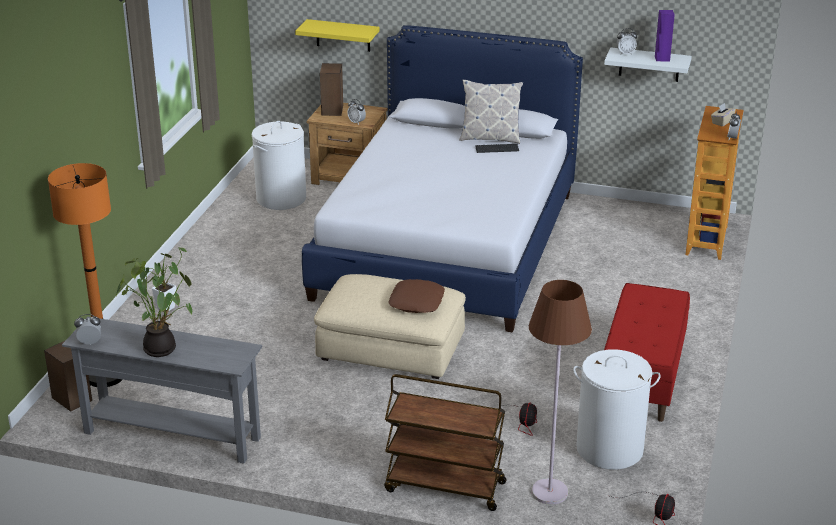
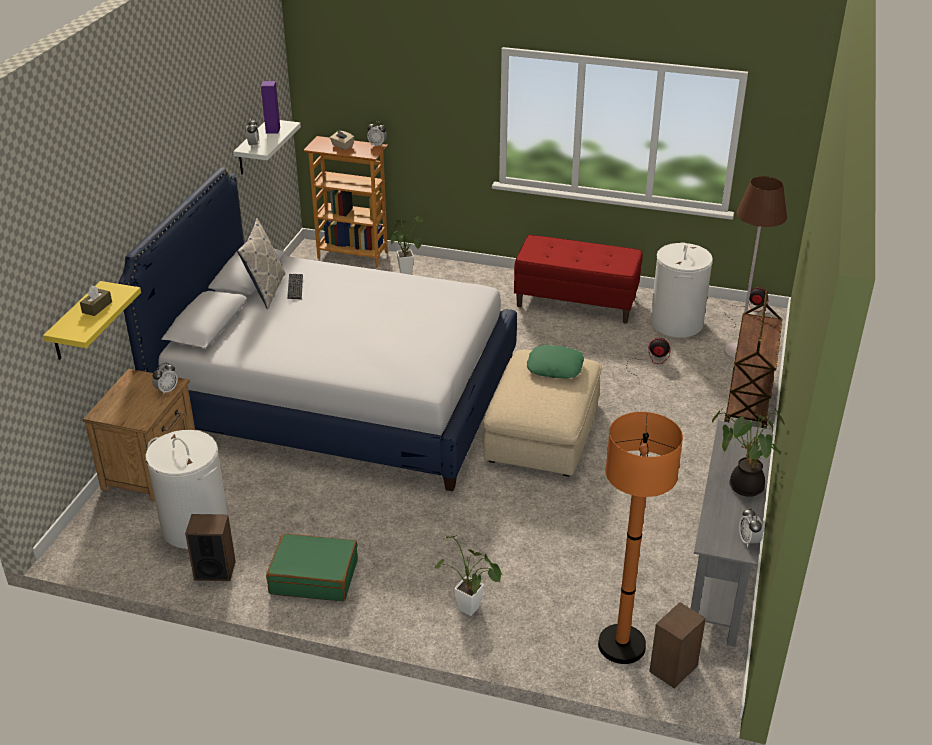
camera: 90 degrees left, 5 degrees up
speaker [320,63,343,116] -> speaker moved to [185,514,236,581]
brown pillow [388,279,445,313] -> green pillow [527,345,584,379]
none -> brown tissue box [80,286,112,316]
none -> green suitcase [266,534,358,601]
none -> potted plant [389,216,424,275]

